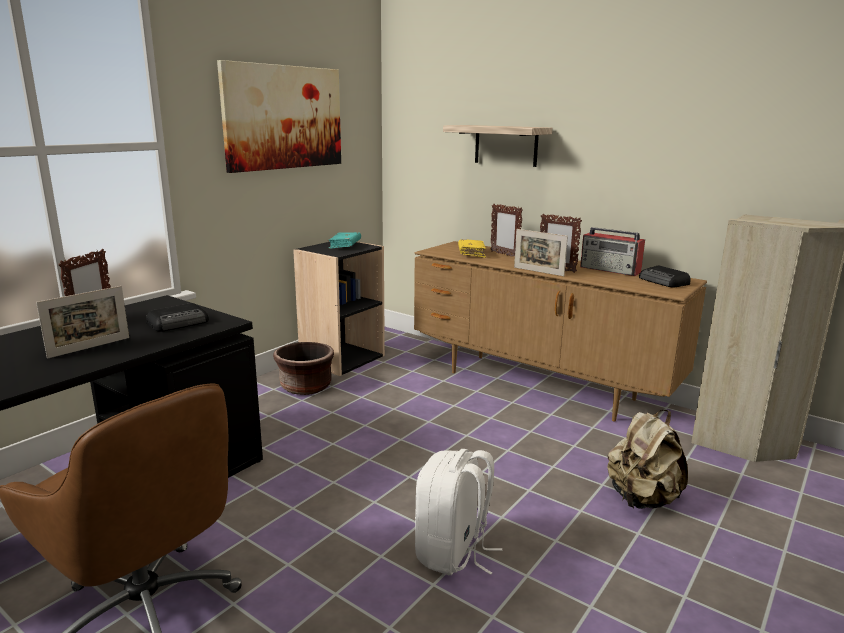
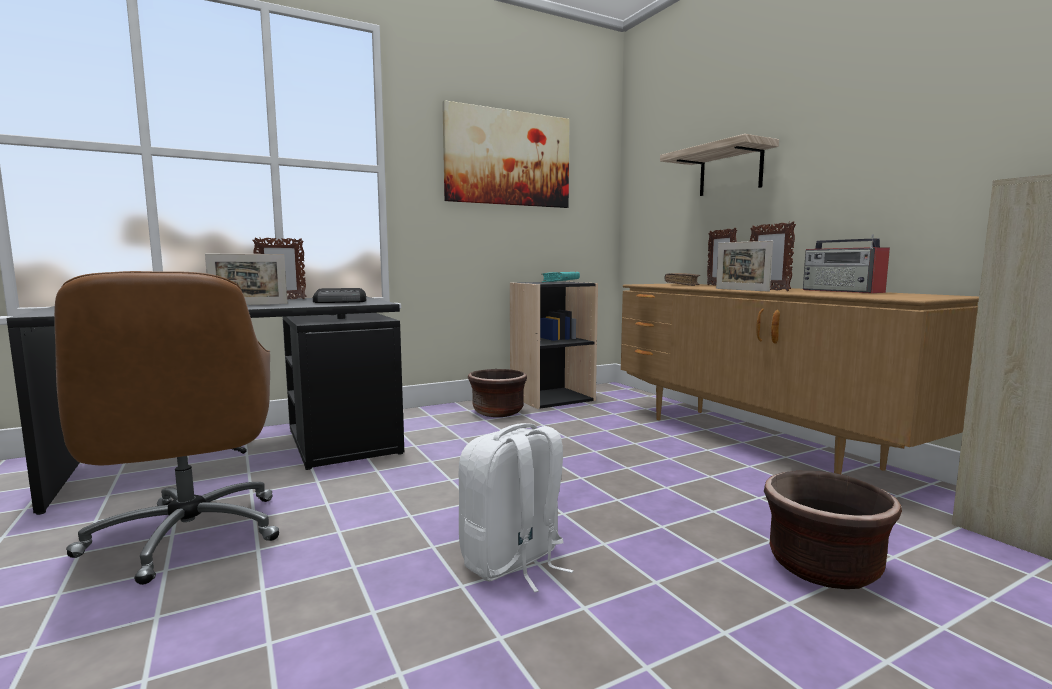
camera: 25 degrees right, 10 degrees down
yellow book [458,239,487,258] -> brown book [664,273,700,286]
beige backpack [607,410,688,509] -> brown planter [764,471,902,589]
radio [639,265,691,287] -> none

